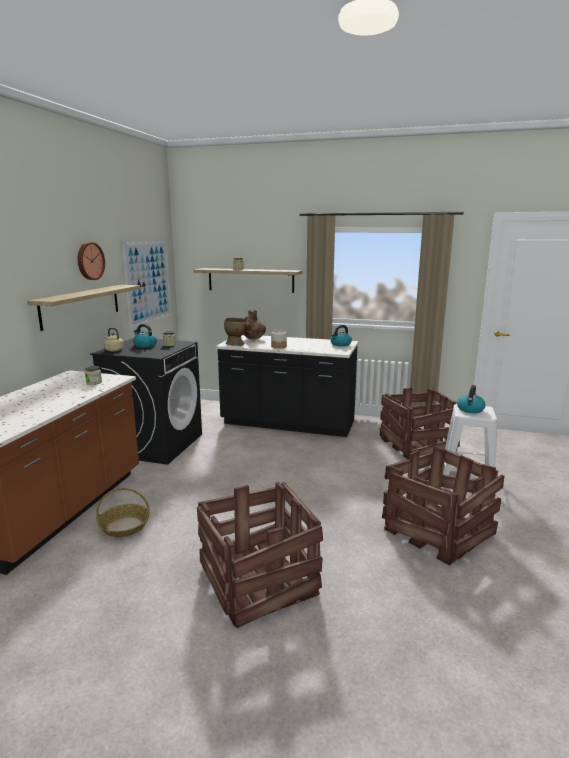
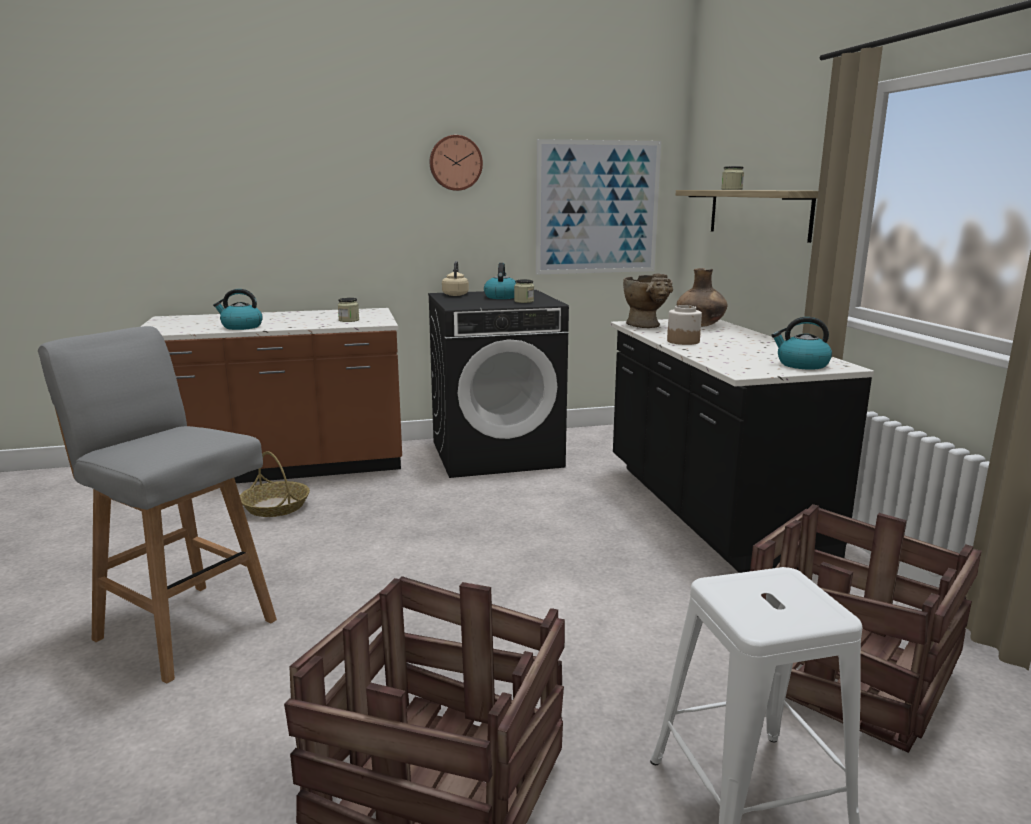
camera: 60 degrees right, 0 degrees up
shelf [27,285,141,331] -> none
crate [197,482,323,628] -> grey stool [38,326,277,684]
kettle [457,385,485,413] -> kettle moved to [213,289,263,330]

